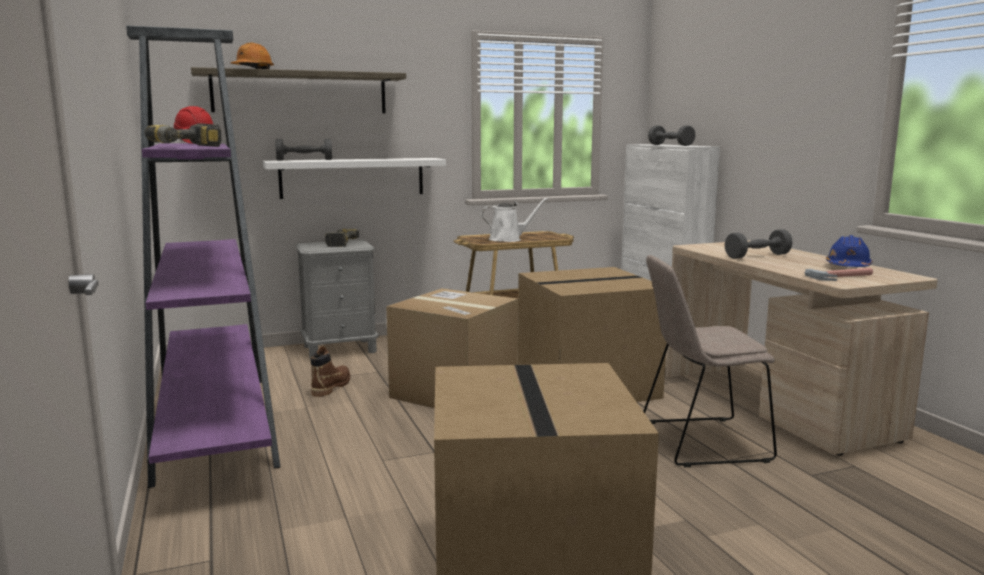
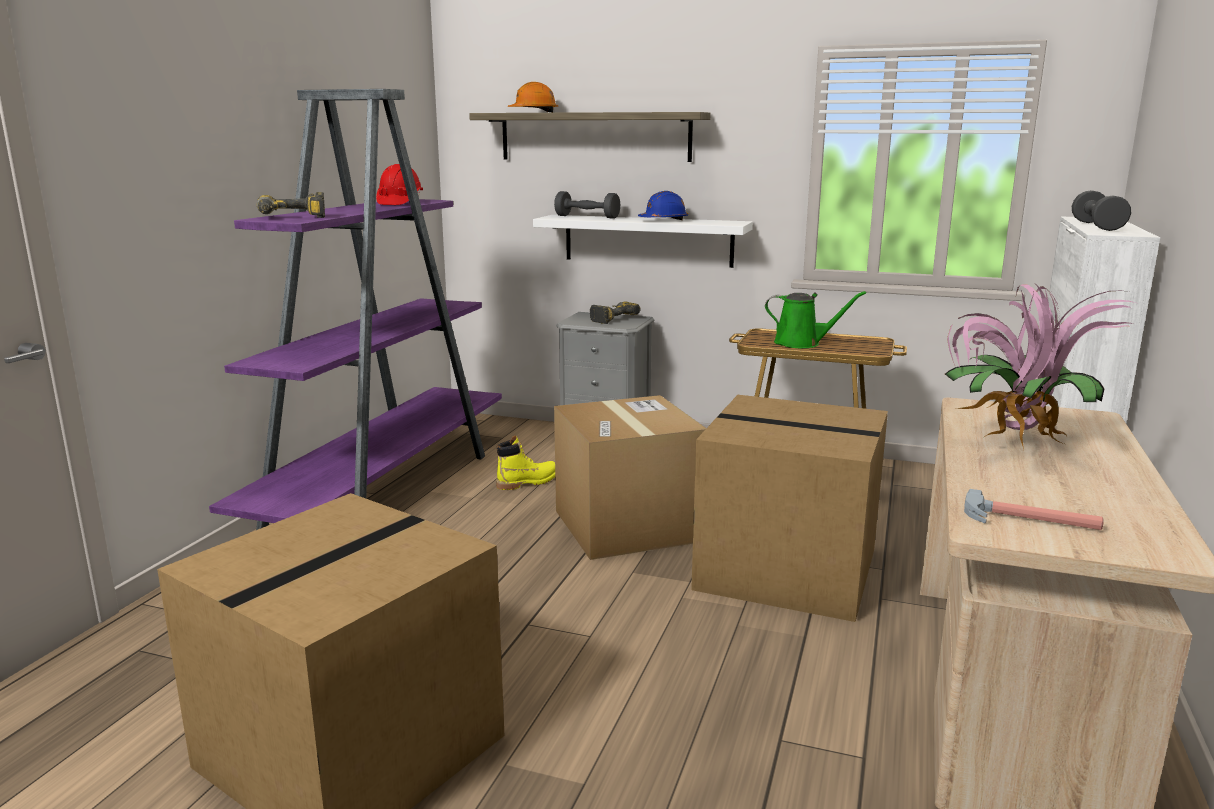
camera: 40 degrees right, 5 degrees up
brown boot [310,346,350,397] -> yellow boot [496,435,555,490]
white watering can [481,197,549,242] -> green watering can [765,291,866,348]
beige chair [643,255,777,467] -> none
grey dumbbell [725,229,792,259] -> potted plant [945,284,1136,449]
blue hard hat [826,235,873,267] -> blue hard hat moved to [638,191,688,221]

